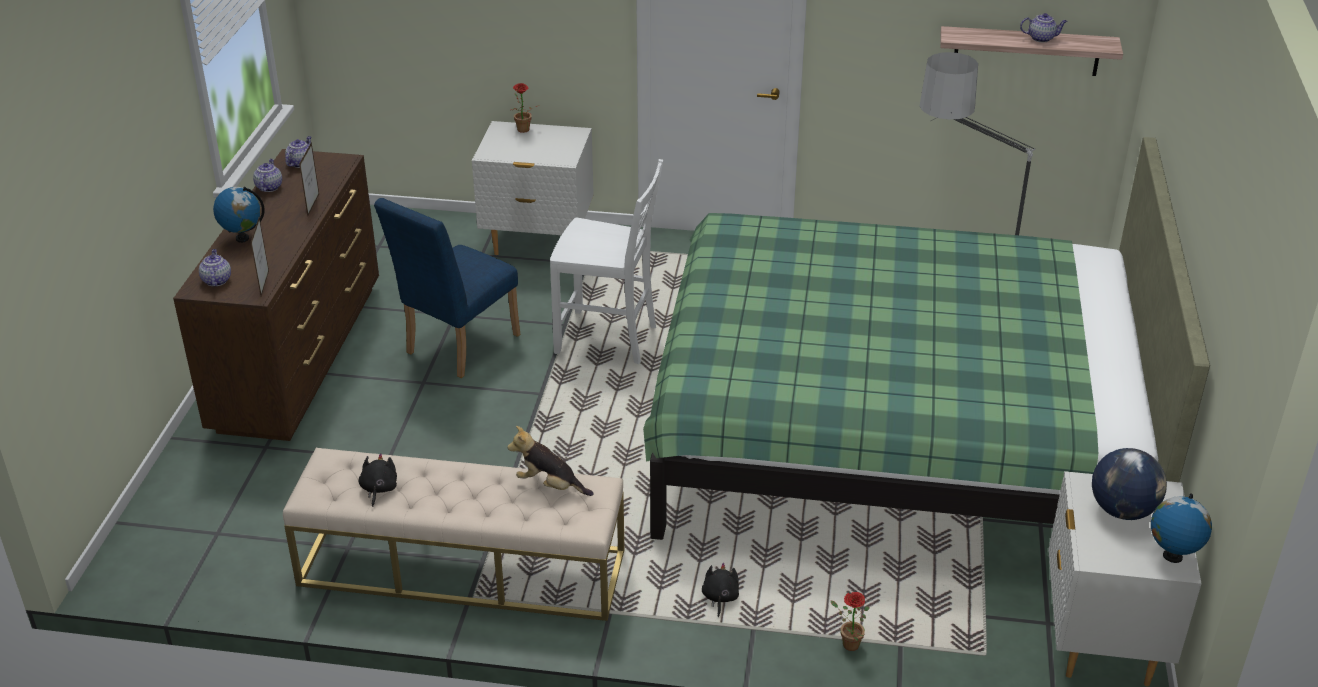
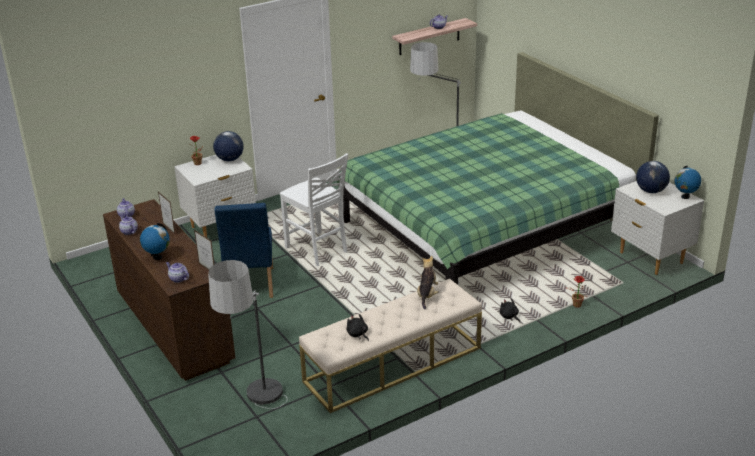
camera: 40 degrees left, 5 degrees down
plush toy [507,426,594,496] -> plush toy turned 120 degrees clockwise [417,256,438,310]
white chair [550,159,663,364] -> white chair turned 75 degrees clockwise [280,153,348,266]
none -> floor lamp [208,260,287,409]
none -> globe [213,131,244,161]

